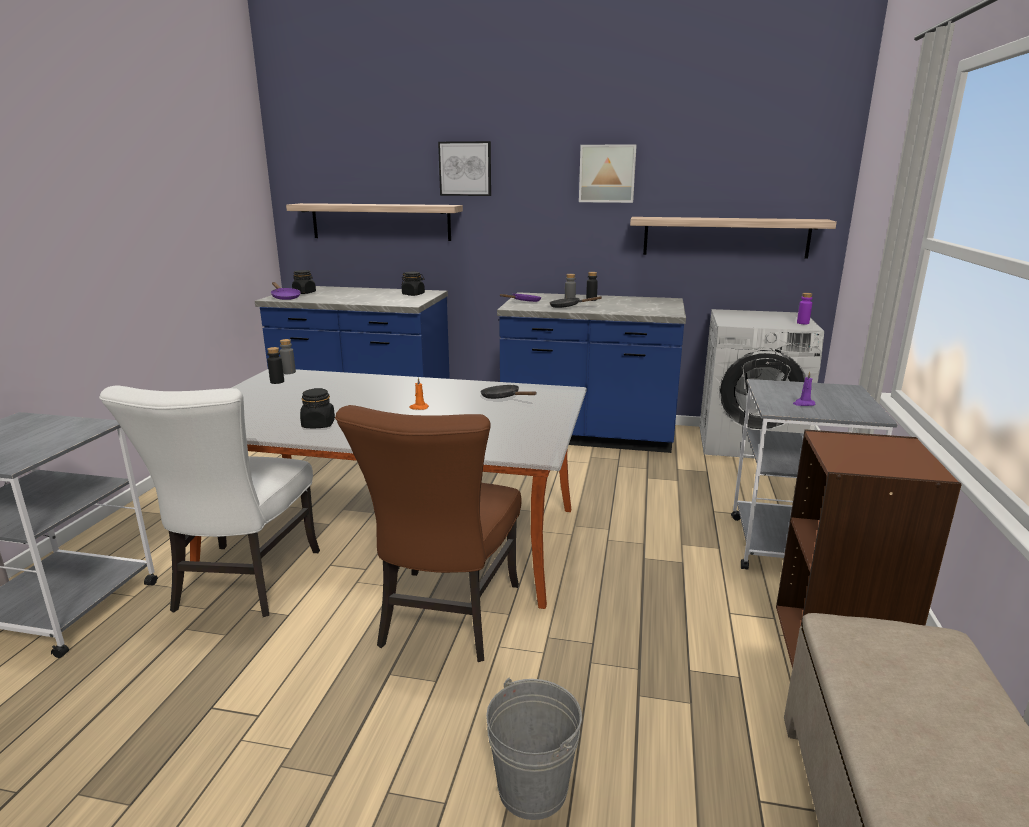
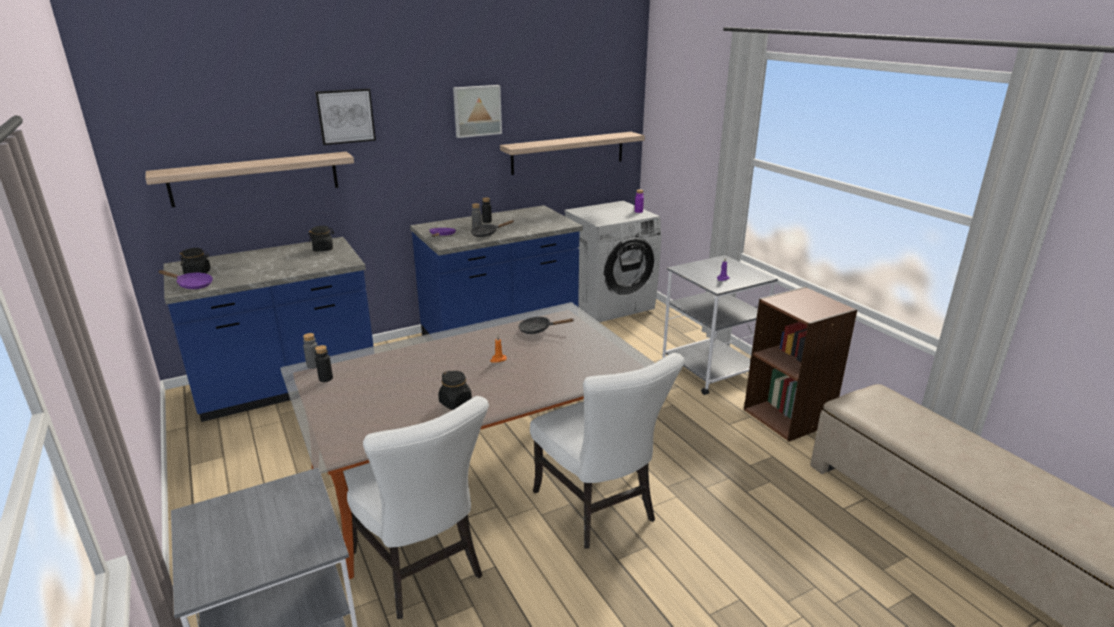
camera: 40 degrees left, 5 degrees up
brown chair [335,405,522,662] -> white chair [530,353,685,549]
grey bucket [486,678,582,820] -> none

